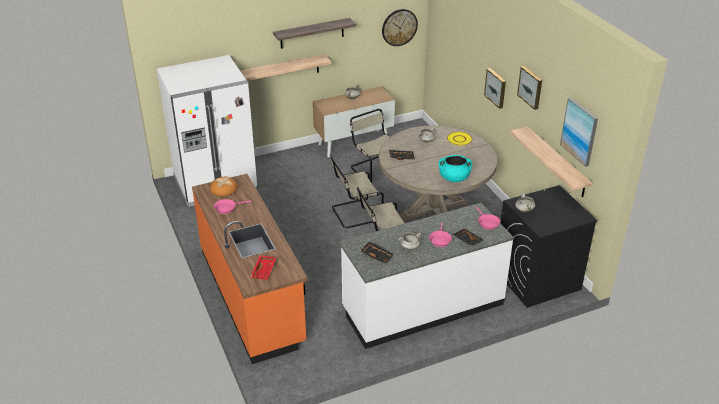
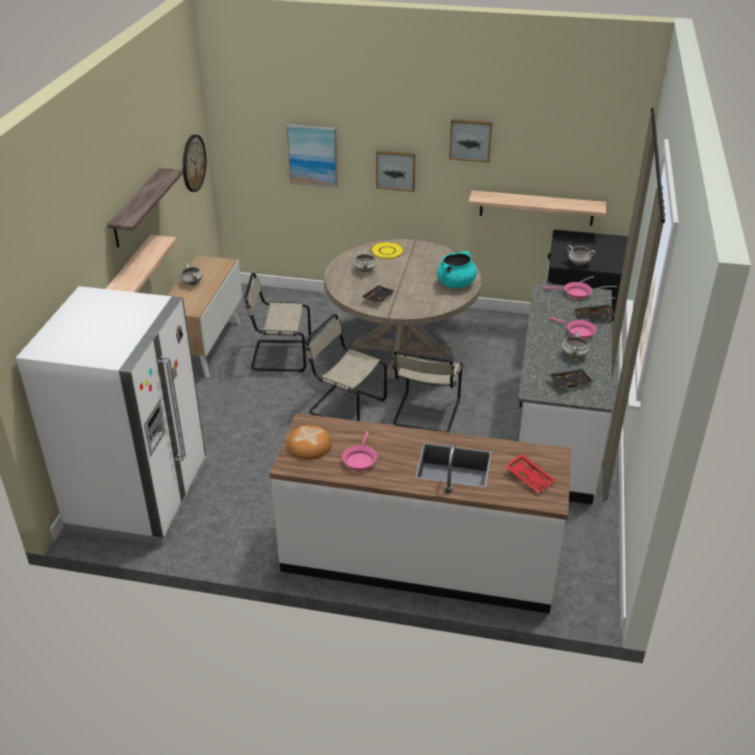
camera: 55 degrees left, 0 degrees up
orange counter [192,174,308,364] -> white counter [269,413,572,614]
beige chair [331,157,384,228] -> beige chair turned 105 degrees clockwise [305,314,387,421]
picture [560,98,598,167] -> picture moved to [287,124,338,187]

